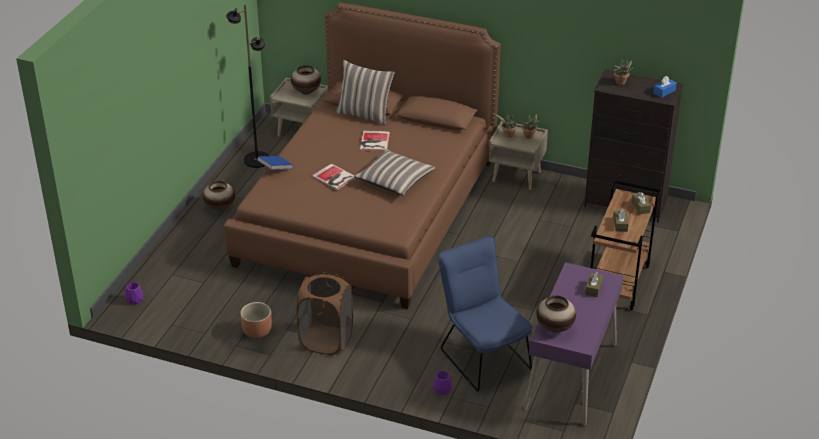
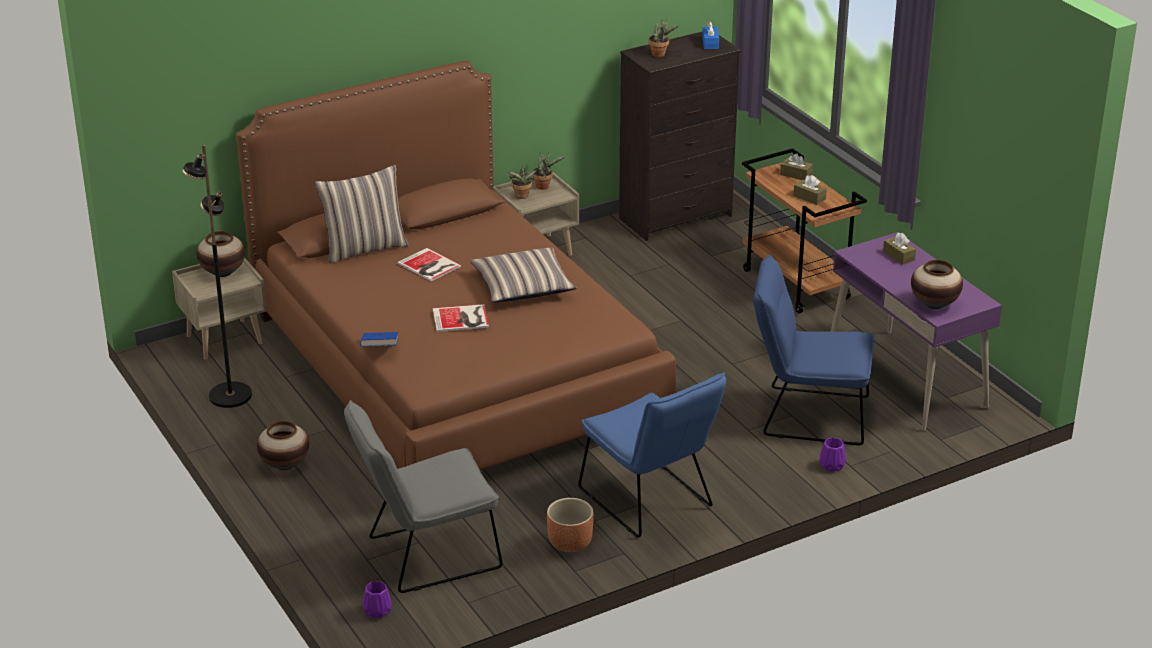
camera: 50 degrees left, 5 degrees down
brown laundry basket [297,272,353,355] -> blue chair [578,373,726,538]
none -> grey chair [344,400,503,593]

